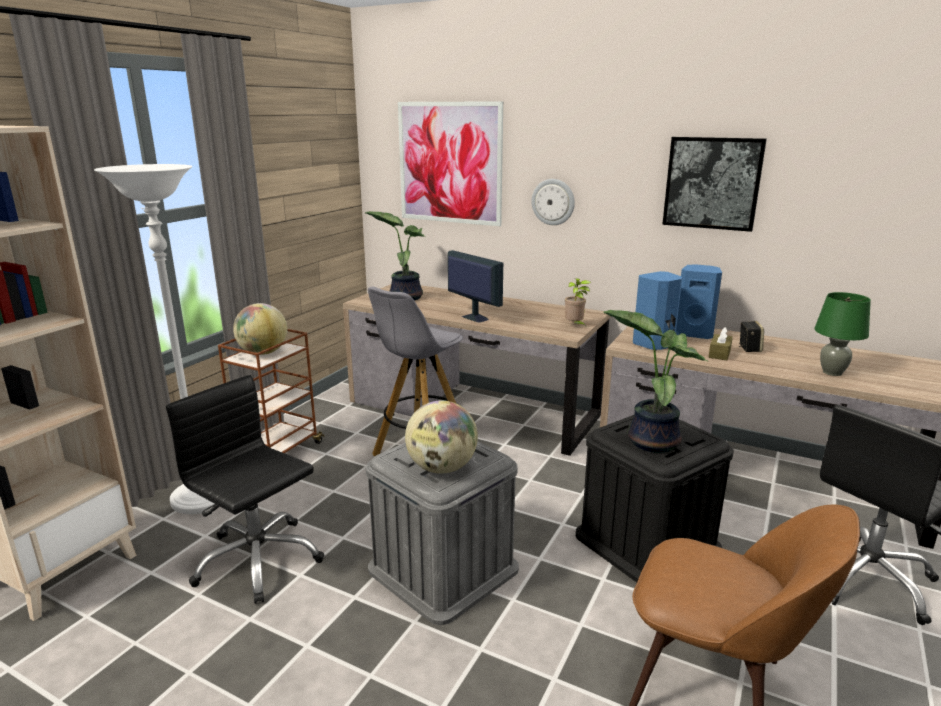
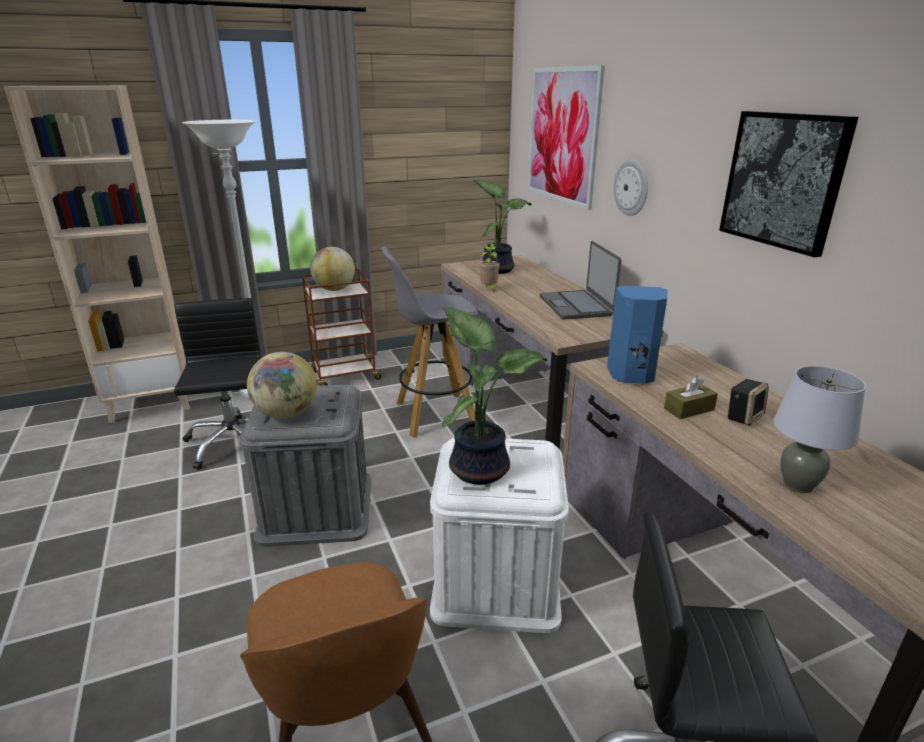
camera: 40 degrees right, 5 degrees up
monitor [448,250,503,323] -> none
potted plant [565,278,591,328] -> potted plant moved to [479,243,500,291]
black storage box [576,415,734,582] -> white storage box [430,438,569,633]
blue speaker [676,264,722,339] -> none
green table lamp [814,292,871,376] -> grey table lamp [773,366,866,493]
none -> laptop [540,241,621,320]

